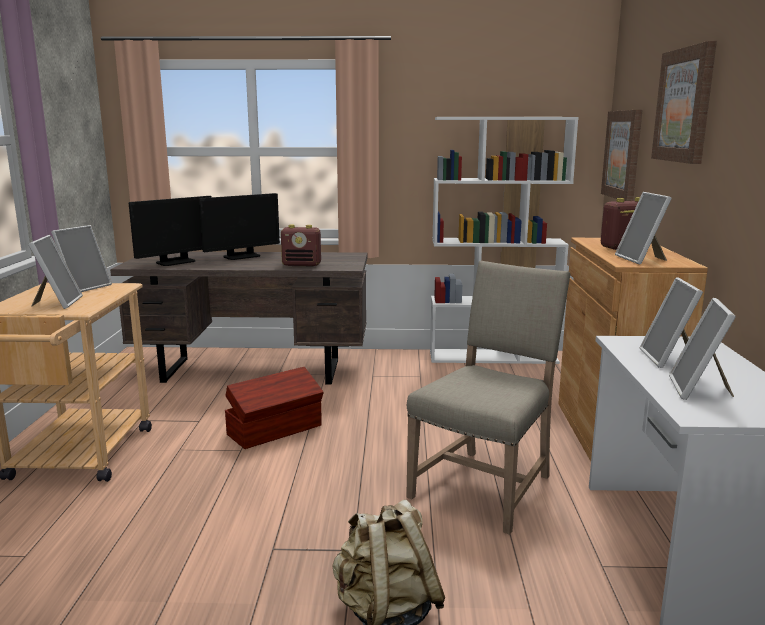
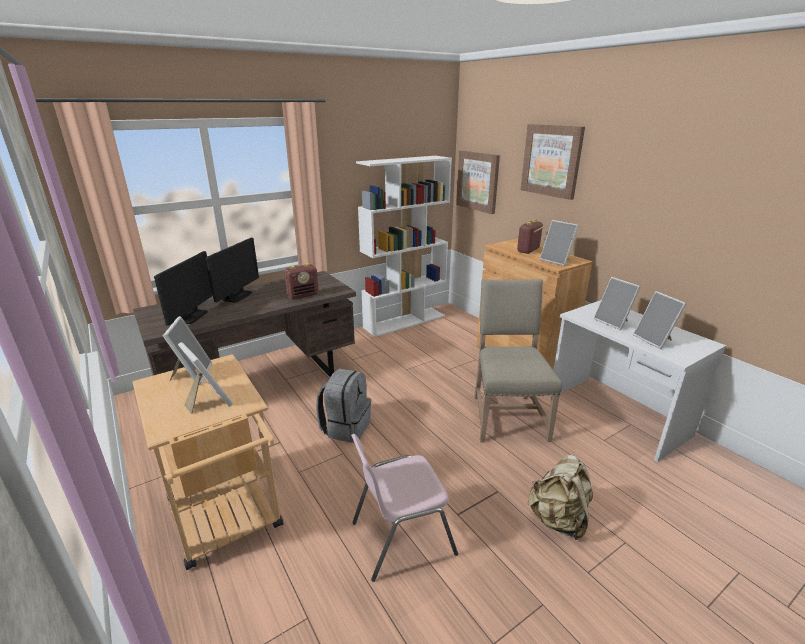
camera: 35 degrees left, 10 degrees up
brown storage box [225,367,324,449] -> grey backpack [316,369,371,443]
none -> pink chair [351,434,458,582]

